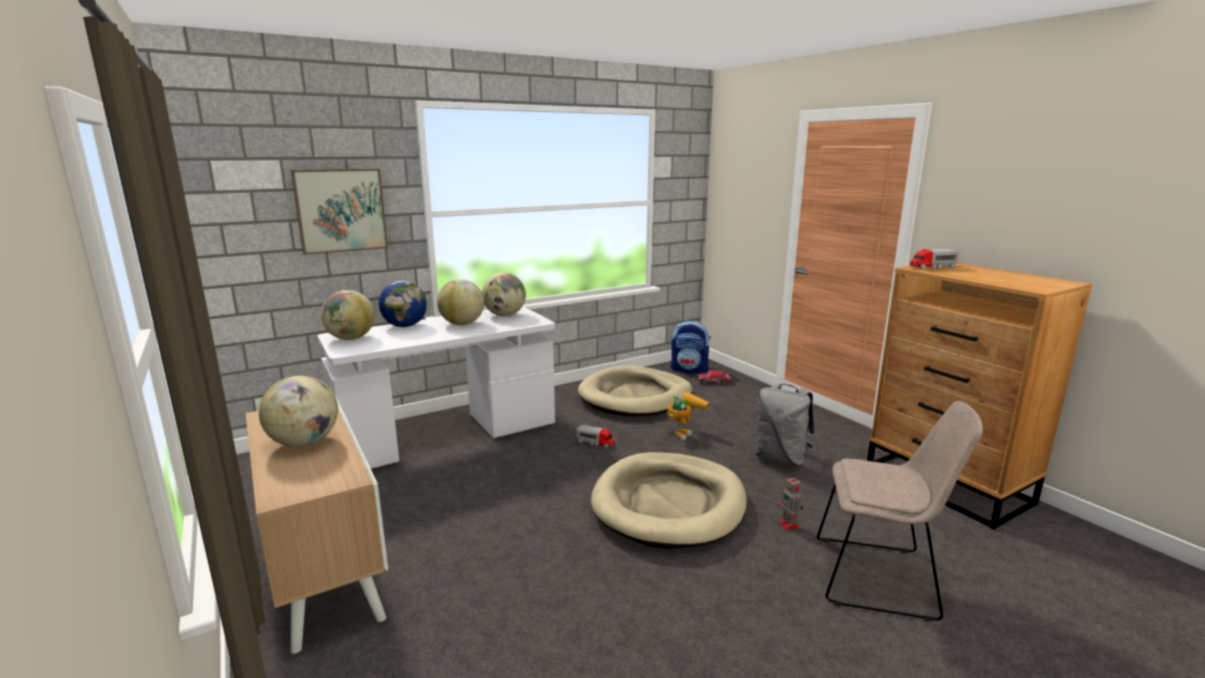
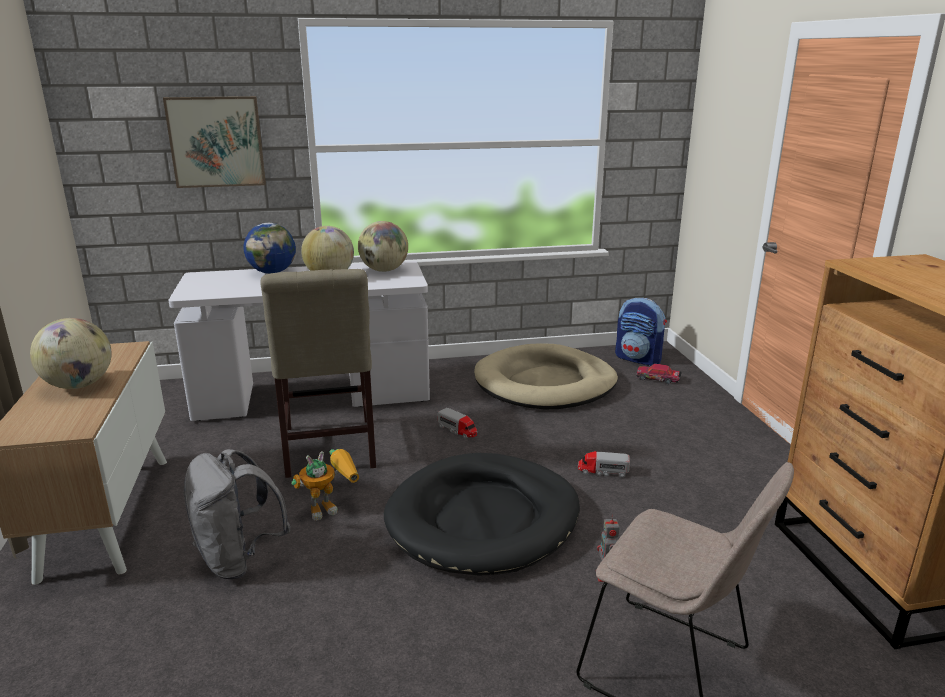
camera: 20 degrees right, 5 degrees up
globe [321,290,375,340] -> none
beige dog bed [591,452,747,549] -> black dog bed [384,453,580,575]
toy robot [667,392,710,441] -> toy robot moved to [291,449,359,521]
grey backpack [756,384,815,467] -> grey backpack moved to [184,449,291,579]
toy truck [910,249,959,269] -> toy truck moved to [578,451,630,478]
none -> beige chair [261,269,376,478]

